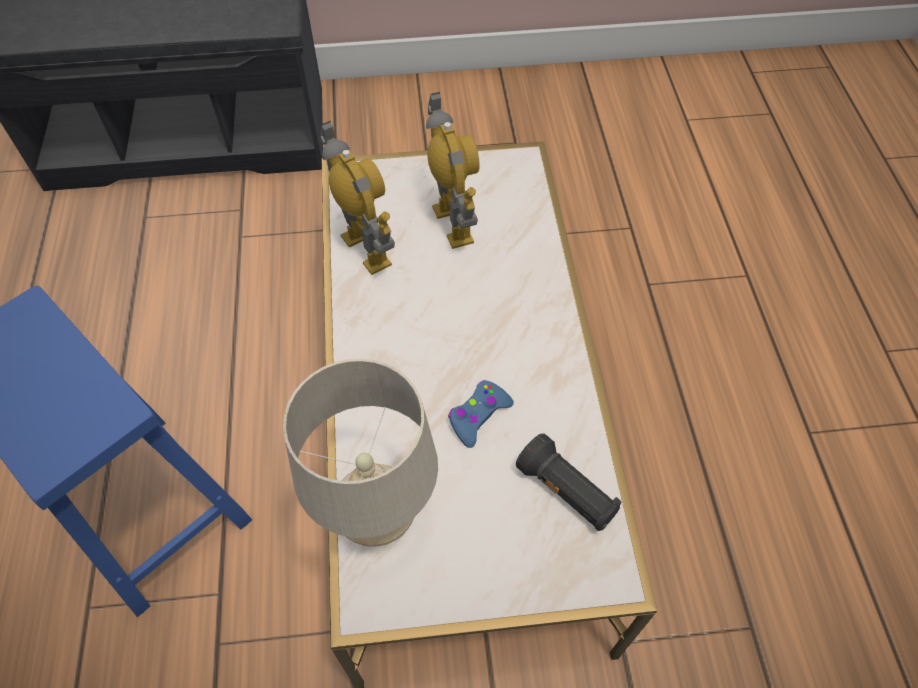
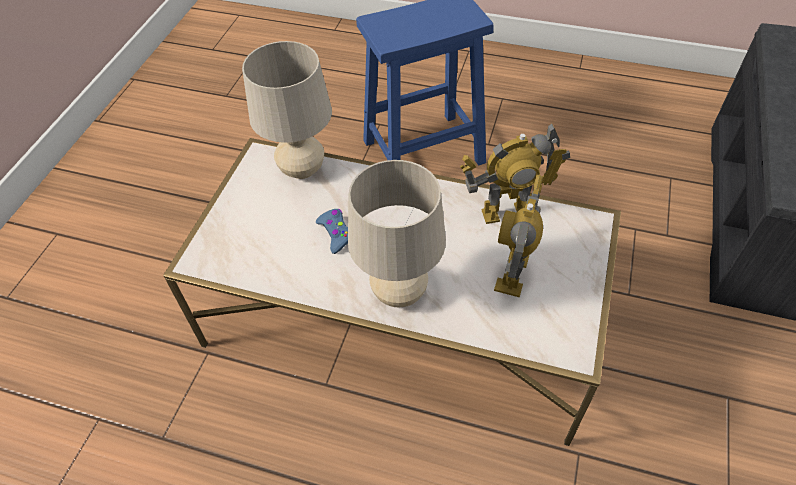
camera: 115 degrees right, 5 degrees down
toy robot [426,92,480,249] -> toy robot turned 105 degrees clockwise [494,175,543,297]
black flashlight [516,434,622,531] -> none
none -> beige table lamp [348,160,446,307]

